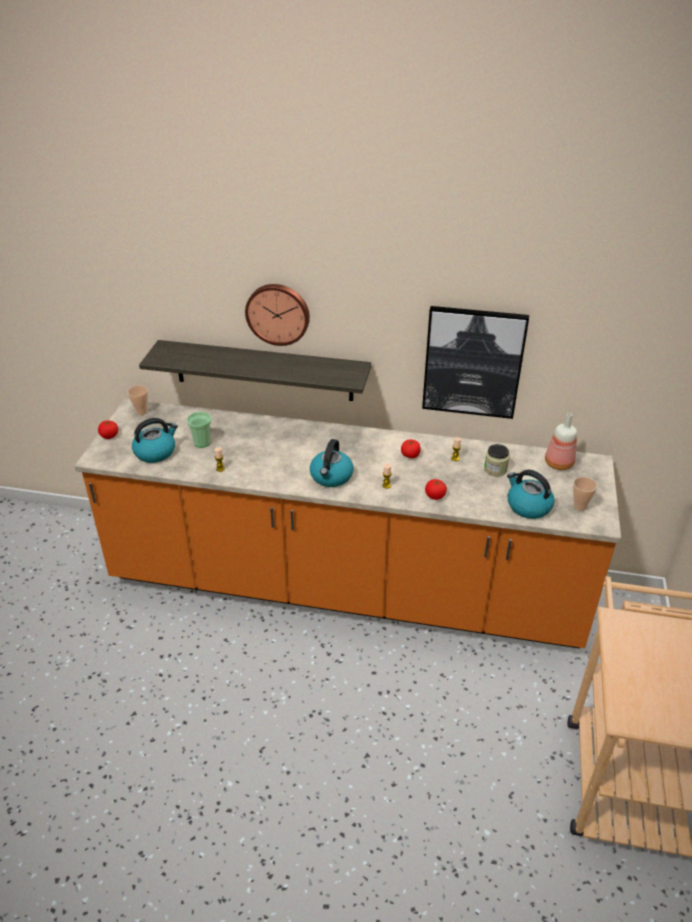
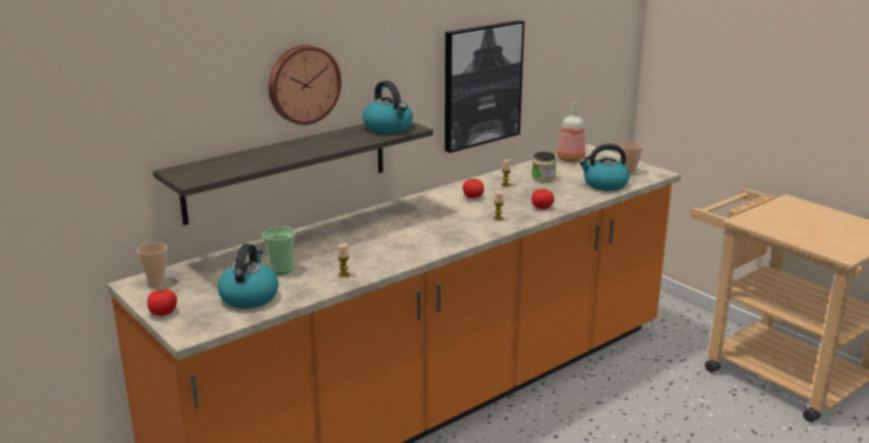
camera: 50 degrees left, 15 degrees down
kettle [310,439,354,487] -> kettle moved to [363,81,413,134]

